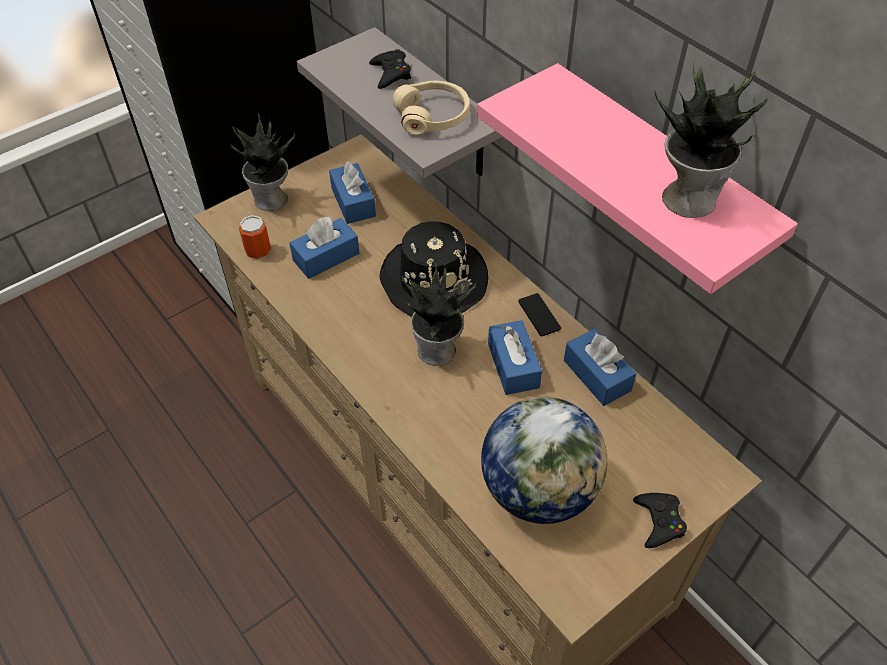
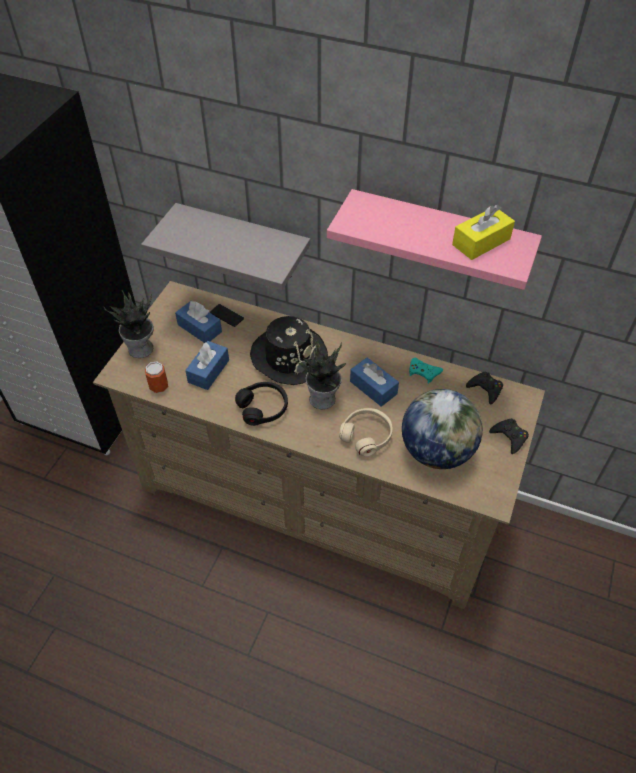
camera: 30 degrees left, 0 degrees up
black game controller [369,49,411,89] -> black game controller moved to [466,372,503,404]
beige headphones [393,80,470,135] -> beige headphones moved to [339,408,393,456]
phone [518,293,561,336] -> phone moved to [210,304,244,327]
blue tissue box [564,329,636,406] -> turquoise game controller [409,358,443,383]
potted plant [654,65,767,218] -> yellow tissue box [452,204,515,260]
none -> black headphones [235,382,288,426]

